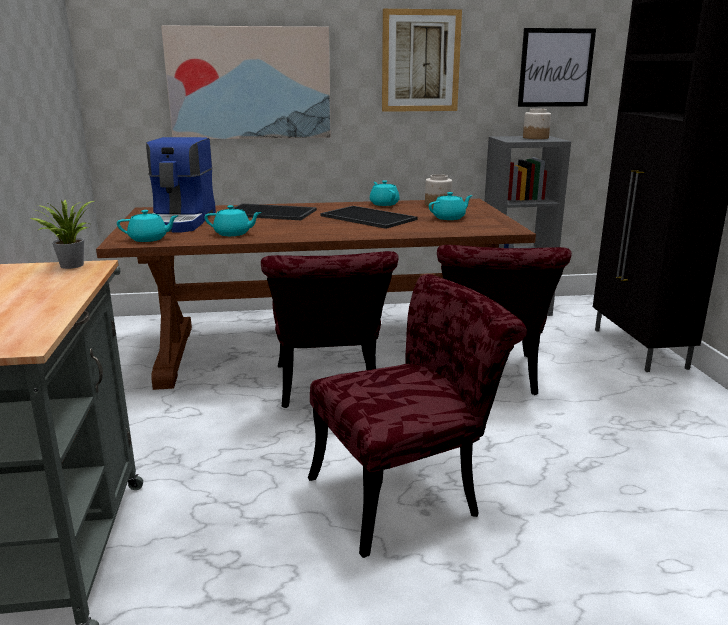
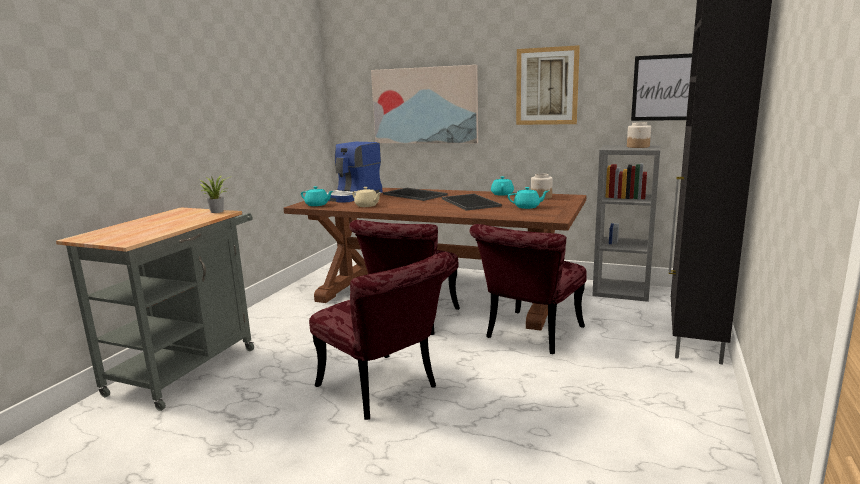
camera: 30 degrees right, 5 degrees down
turquoise teapot [205,205,262,236] -> beige teapot [352,187,382,207]
red chair [308,274,527,558] -> red chair turned 45 degrees clockwise [309,252,453,420]

